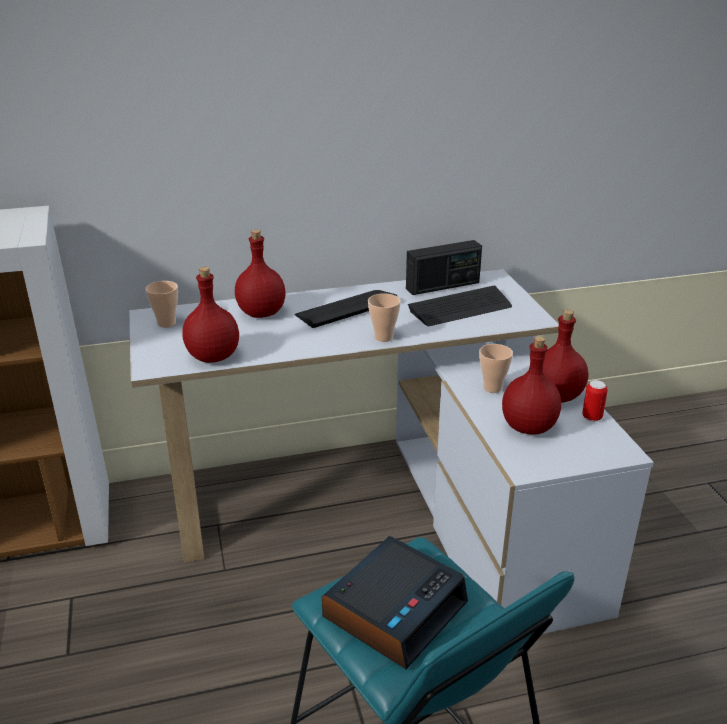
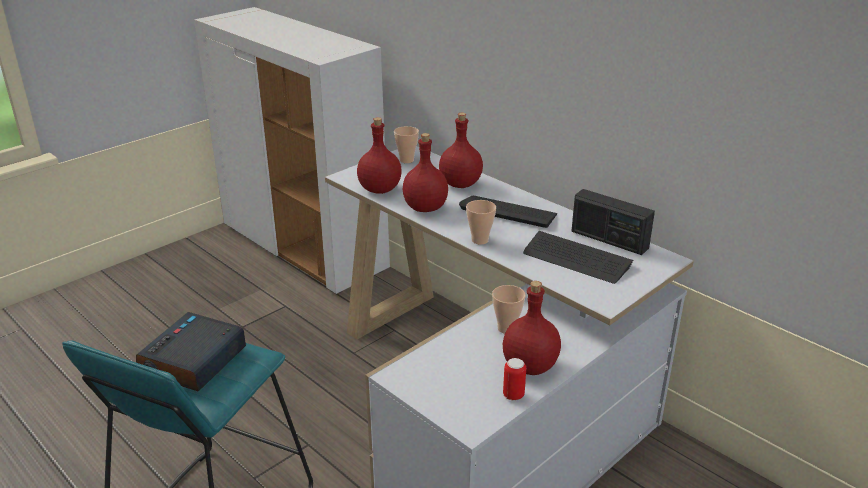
camera: 60 degrees right, 0 degrees up
alarm clock [322,536,468,669] -> alarm clock turned 105 degrees clockwise [136,312,246,392]
red bottle [502,336,561,435] -> red bottle moved to [403,133,448,212]

